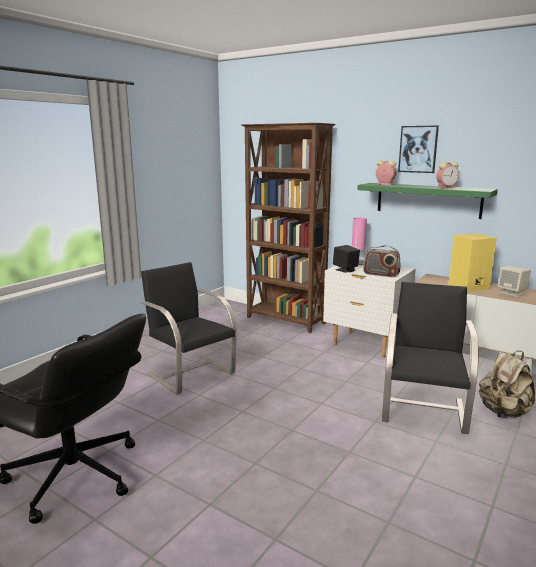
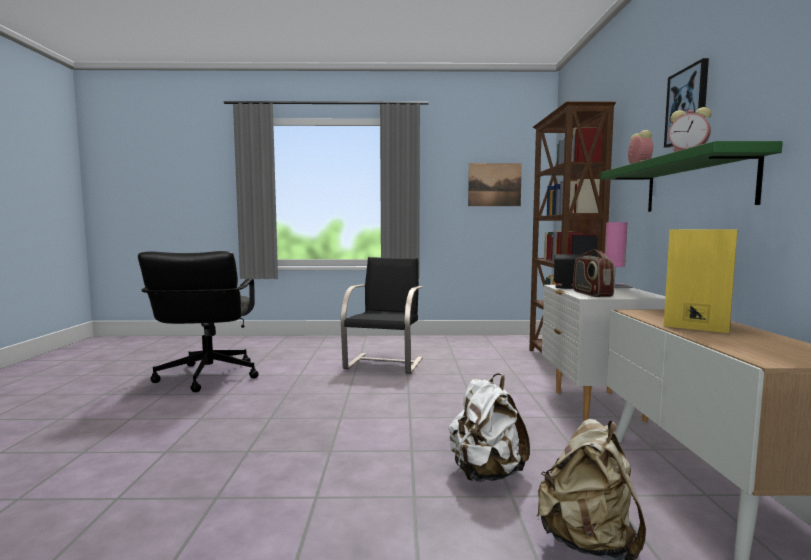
camera: 55 degrees right, 10 degrees down
black chair [382,282,479,434] -> white backpack [448,373,530,482]
beige speaker [498,266,531,297] -> none
none -> picture [468,163,522,206]

